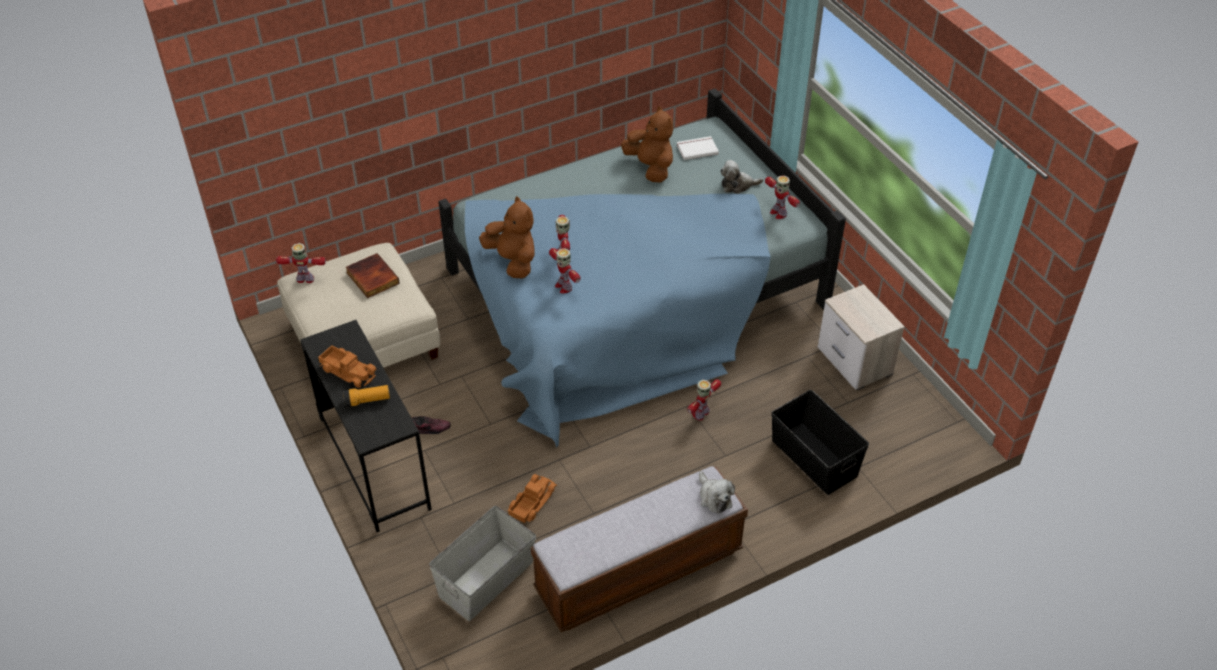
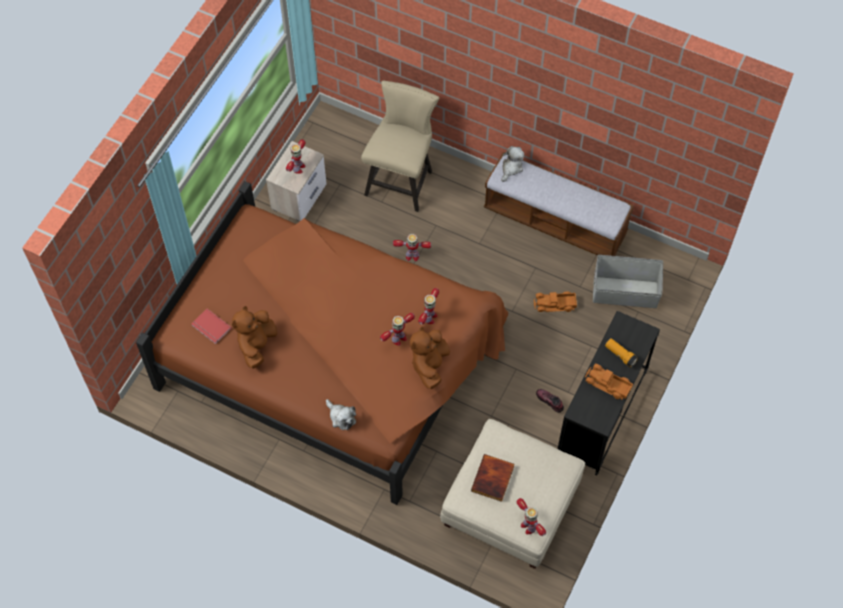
camera: 125 degrees left, 15 degrees up
toy truck [318,345,377,388] -> toy truck turned 60 degrees counterclockwise [585,364,633,400]
blue bed [438,88,846,447] -> brown bed [136,181,508,505]
white book [677,136,719,160] -> red book [191,308,232,344]
plush toy [720,160,763,194] -> plush toy moved to [326,399,356,430]
toy robot [765,175,800,219] -> toy robot moved to [286,139,306,174]
black storage box [771,390,869,495] -> beige chair [361,81,439,212]

